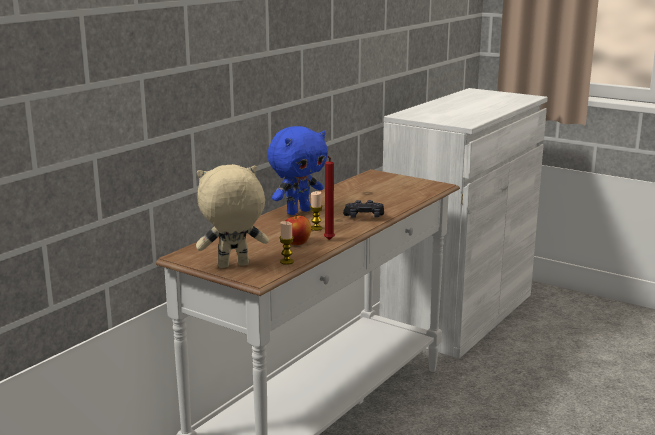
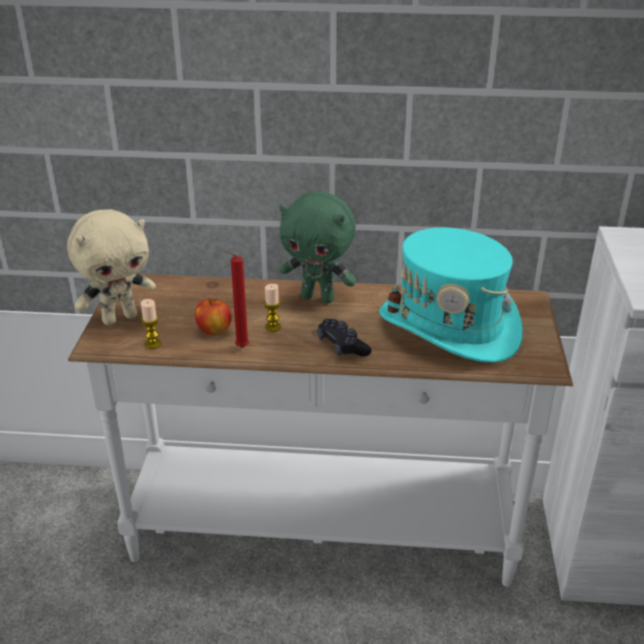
camera: 60 degrees right, 15 degrees up
beige plush toy [196,164,269,268] -> beige plush toy turned 105 degrees clockwise [67,209,156,325]
blue plush toy [267,126,328,215] -> green plush toy [279,192,356,303]
none -> turquoise hat [379,228,523,363]

